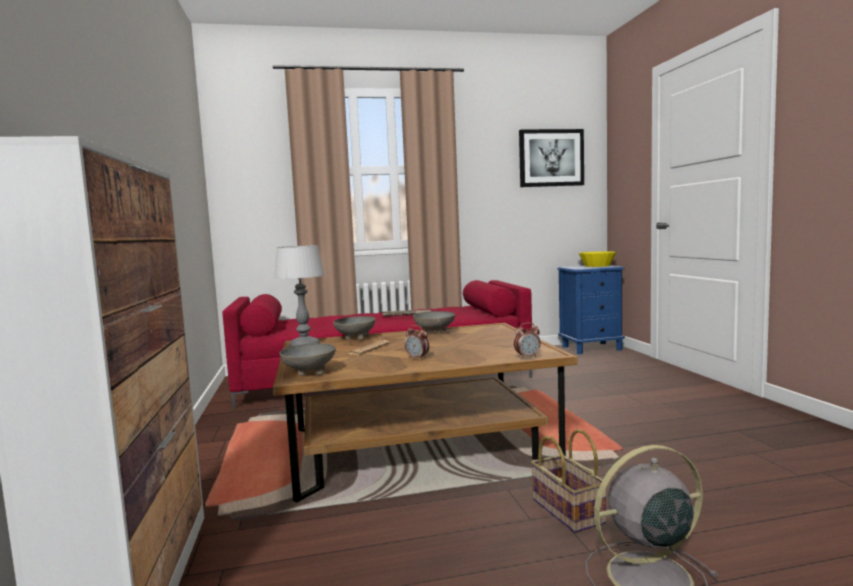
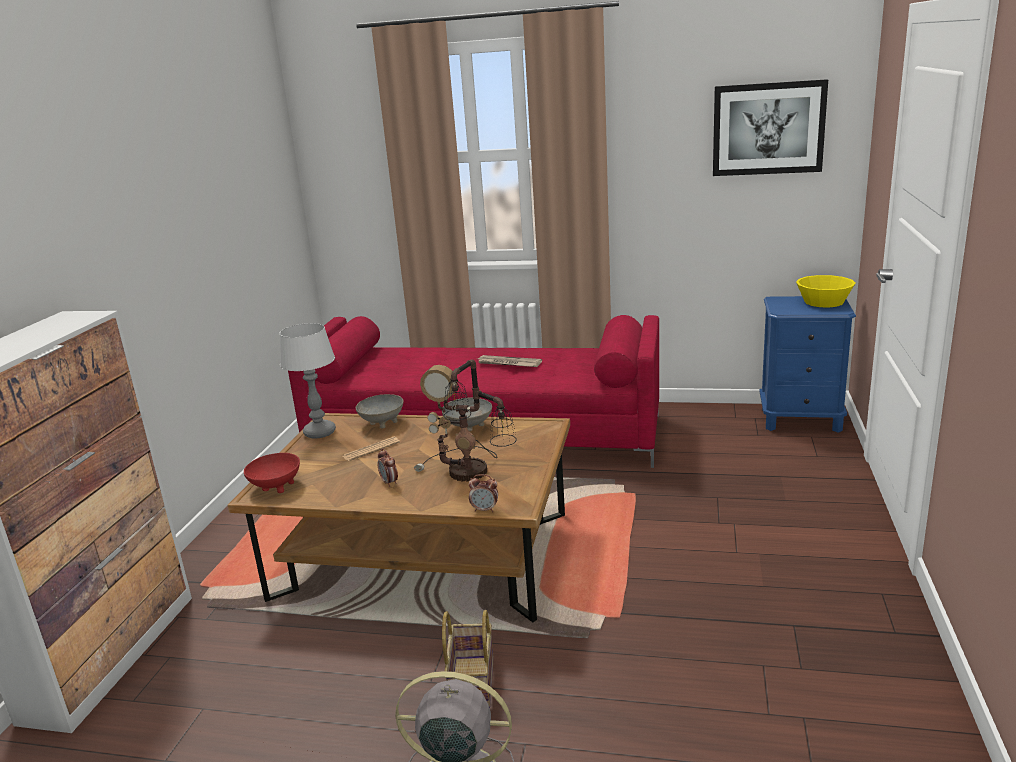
camera: 25 degrees right, 15 degrees up
grey bowl [279,343,336,376] -> red bowl [244,453,300,493]
none -> table lamp [414,359,517,482]

